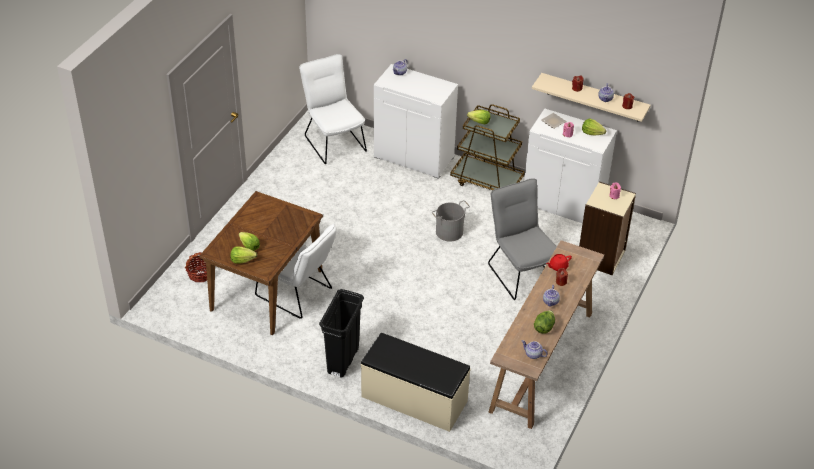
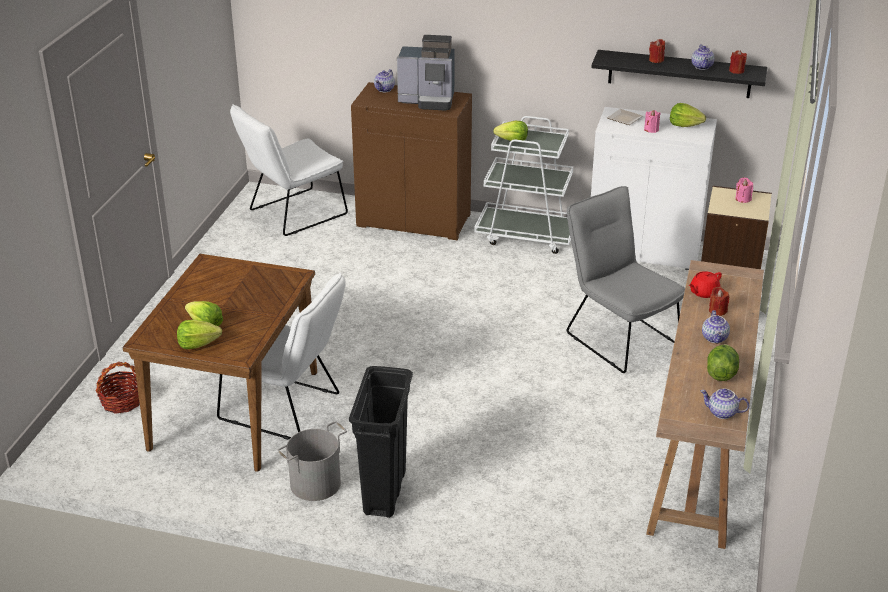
camera: 10 degrees left, 10 degrees down
white chair [299,54,367,164] -> white chair turned 90 degrees counterclockwise [230,104,348,236]
beige bench [361,333,471,432] -> none
white cabinet [374,64,458,179] -> brown cabinet [351,82,472,240]
grey bucket [432,200,470,242] -> grey bucket moved to [277,421,347,501]
brown cart [450,104,525,190] -> white cart [474,116,573,254]
beige shelf [532,73,651,122] -> black shelf [591,50,768,98]
none -> coffee machine [397,35,455,111]

